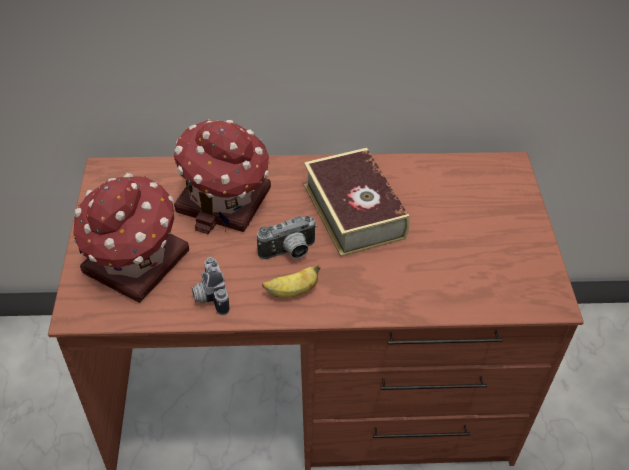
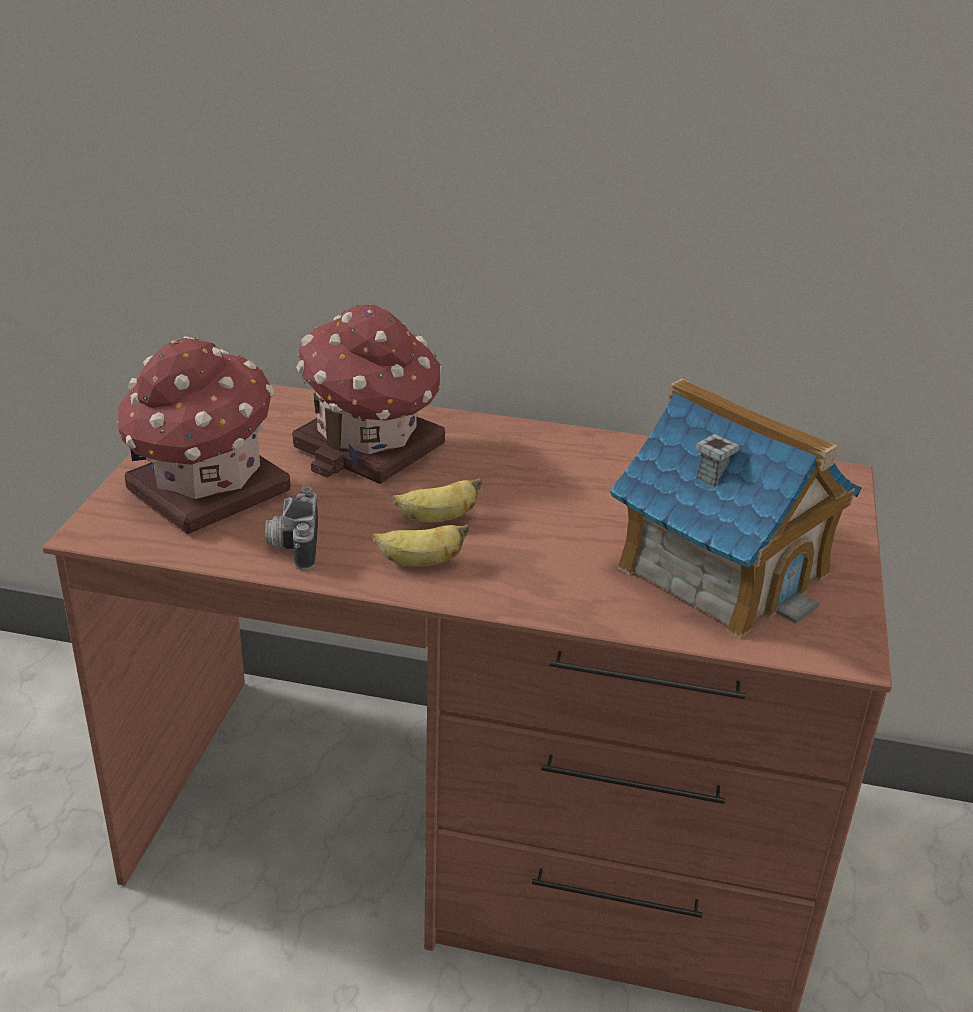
camera: 15 degrees right, 15 degrees down
camera [257,216,317,259] -> banana [392,478,482,523]
book [304,148,410,257] -> none
none -> toy house [610,378,861,638]

